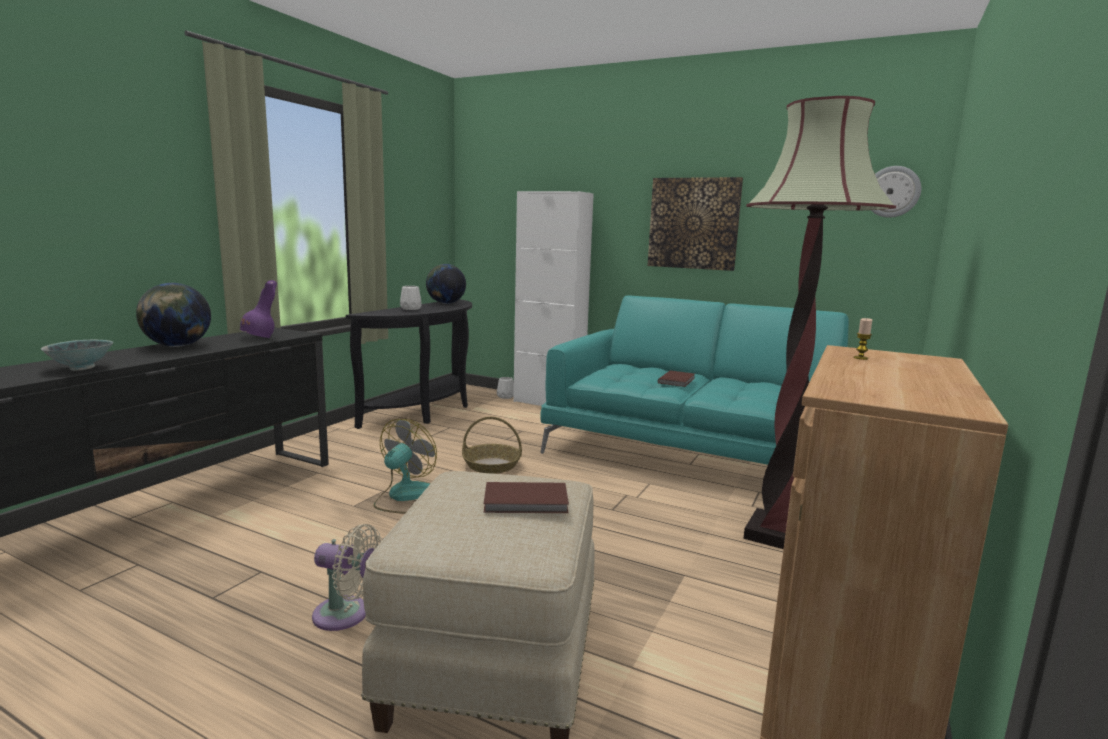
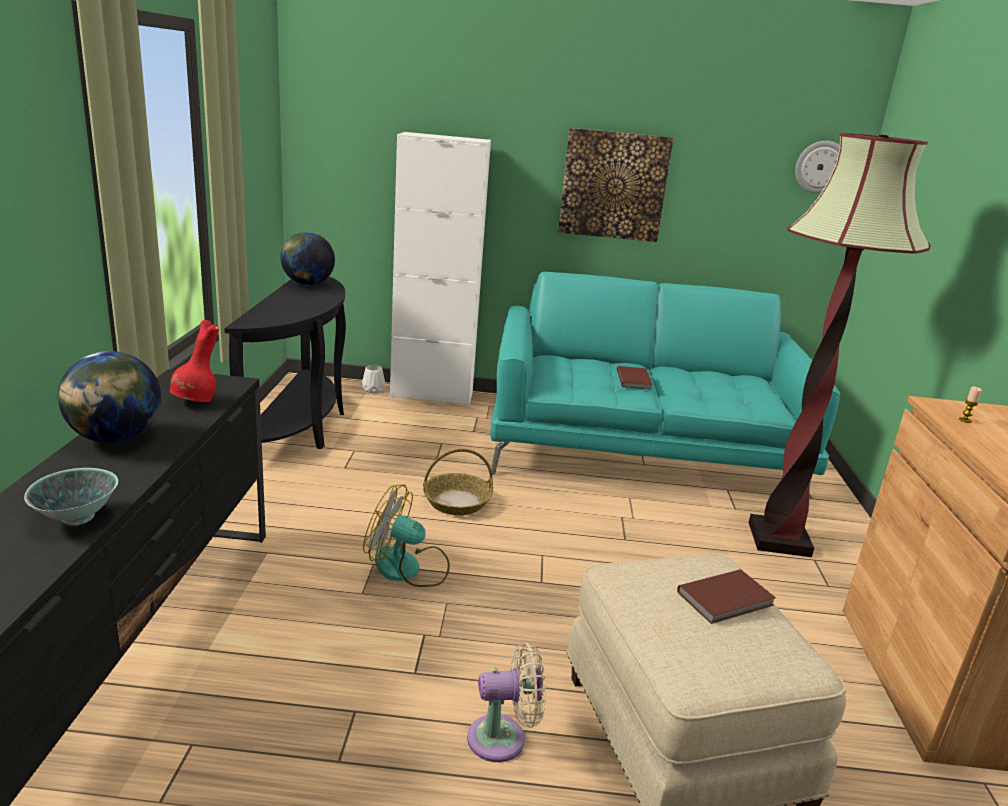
camera: 25 degrees left, 10 degrees up
purple vase [240,280,277,338] -> red vase [170,320,219,402]
fan [374,419,437,514] -> fan turned 75 degrees counterclockwise [363,484,450,587]
white vase [400,286,422,310] -> none

